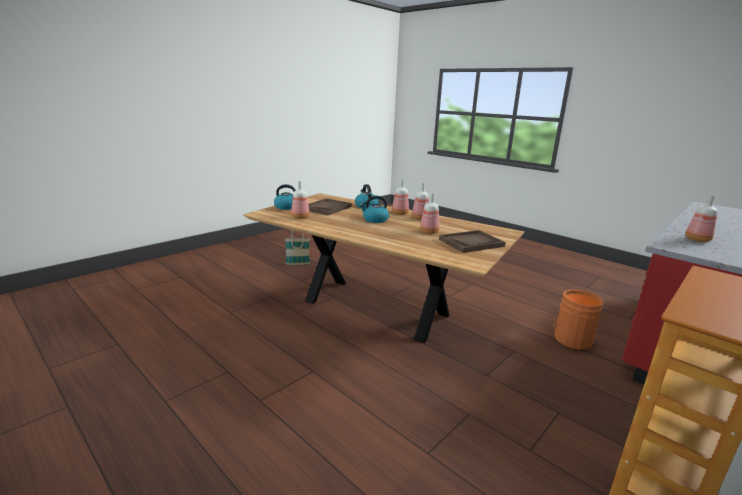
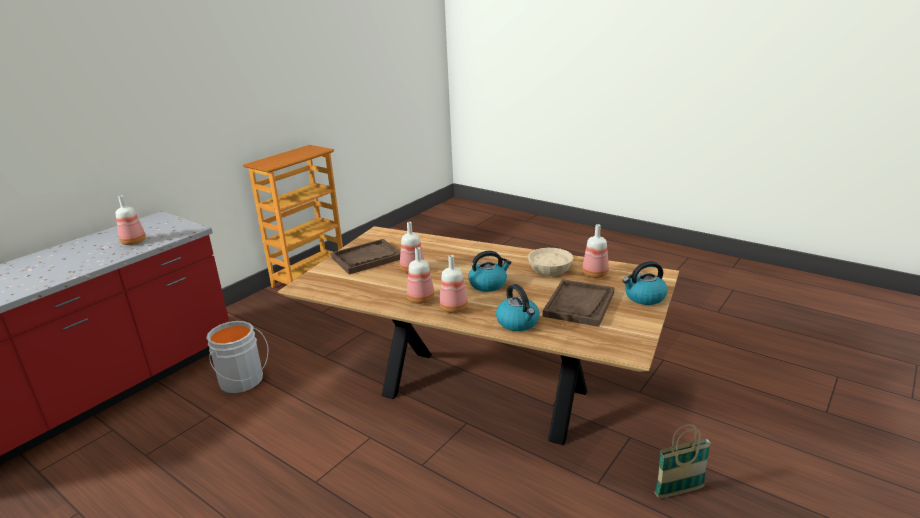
camera: 175 degrees right, 5 degrees up
orange bucket [553,289,604,350] -> grey bucket [207,321,268,393]
none -> beige bowl [528,248,573,276]

